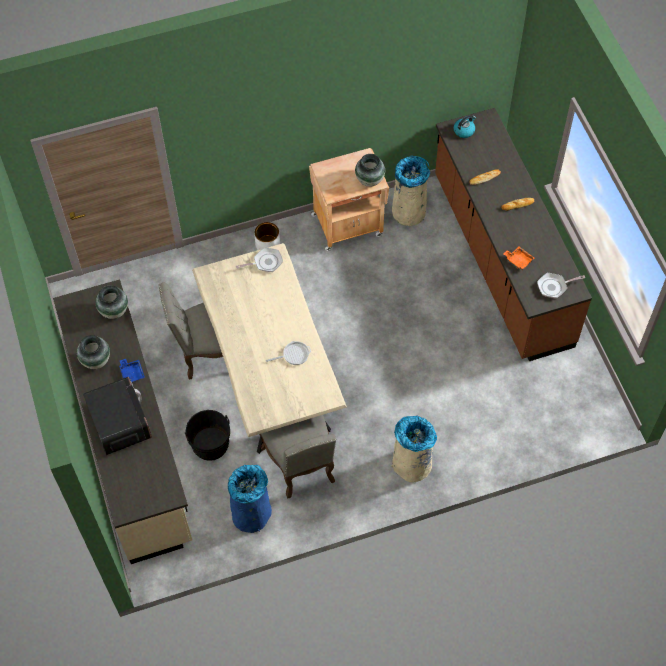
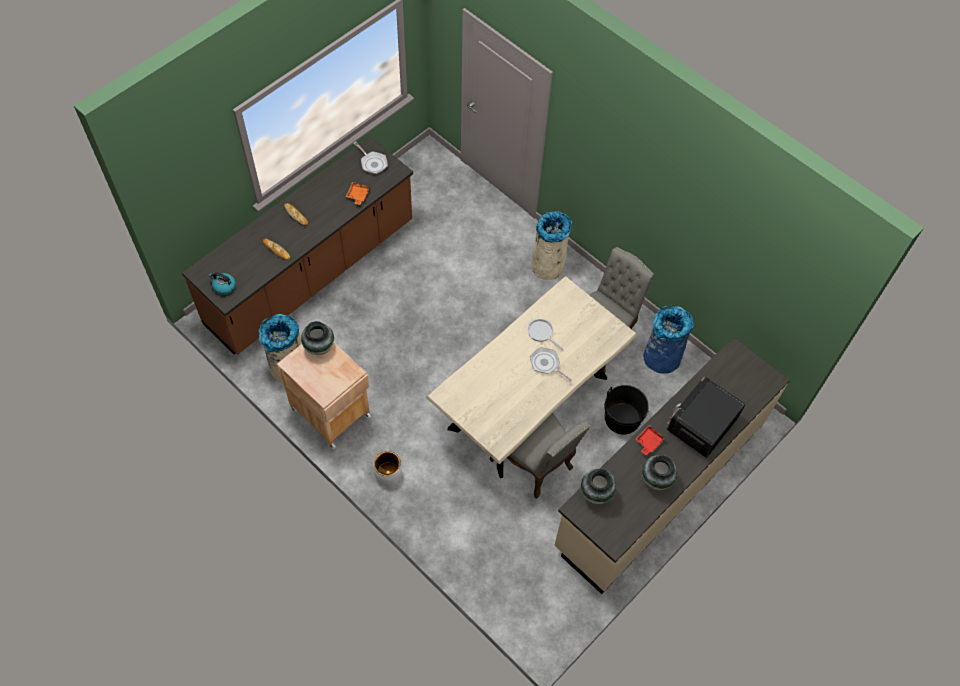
camera: 120 degrees left, 0 degrees up
blue tray [119,359,145,382] -> red tray [635,425,665,455]
frying pan [236,248,283,272] -> frying pan moved to [530,347,572,382]

